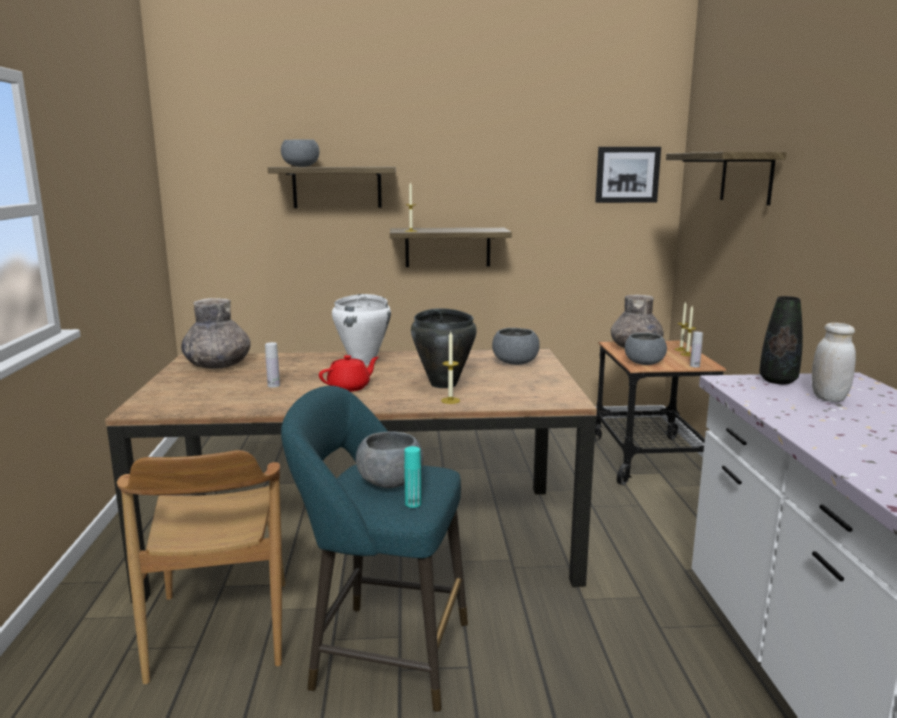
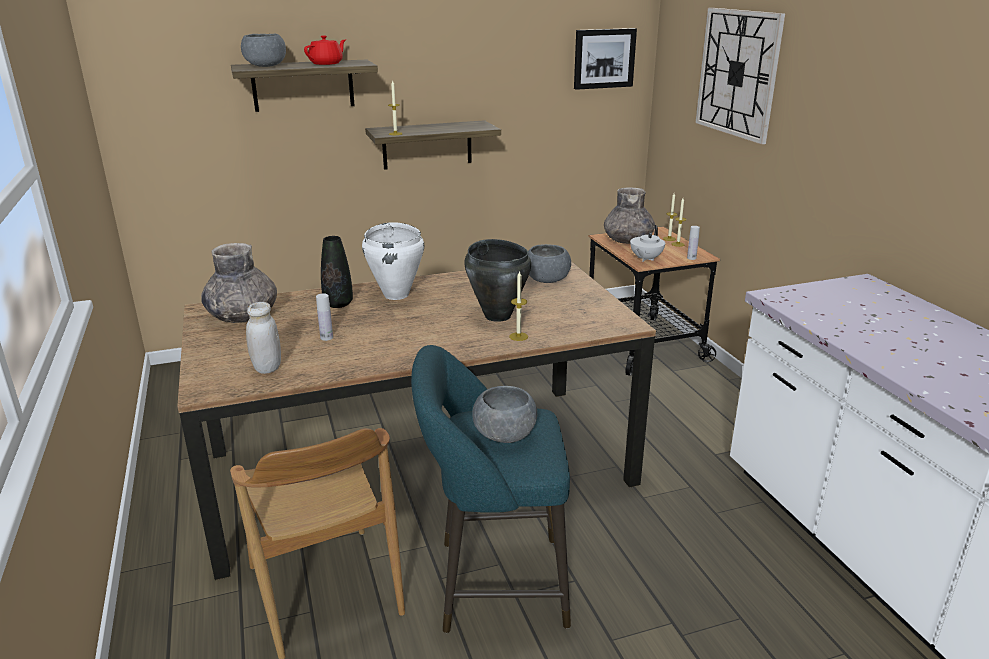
camera: 15 degrees left, 10 degrees up
red teapot [319,355,379,392] -> red teapot moved to [304,35,346,65]
turquoise bottle [404,446,421,508] -> none
grey bowl [625,333,667,365] -> white teapot [630,225,665,262]
shelf [666,152,786,205] -> wall clock [695,8,785,144]
black vase [759,296,803,385] -> black vase moved to [321,236,353,308]
white jar [812,323,856,402] -> white jar moved to [246,302,281,374]

